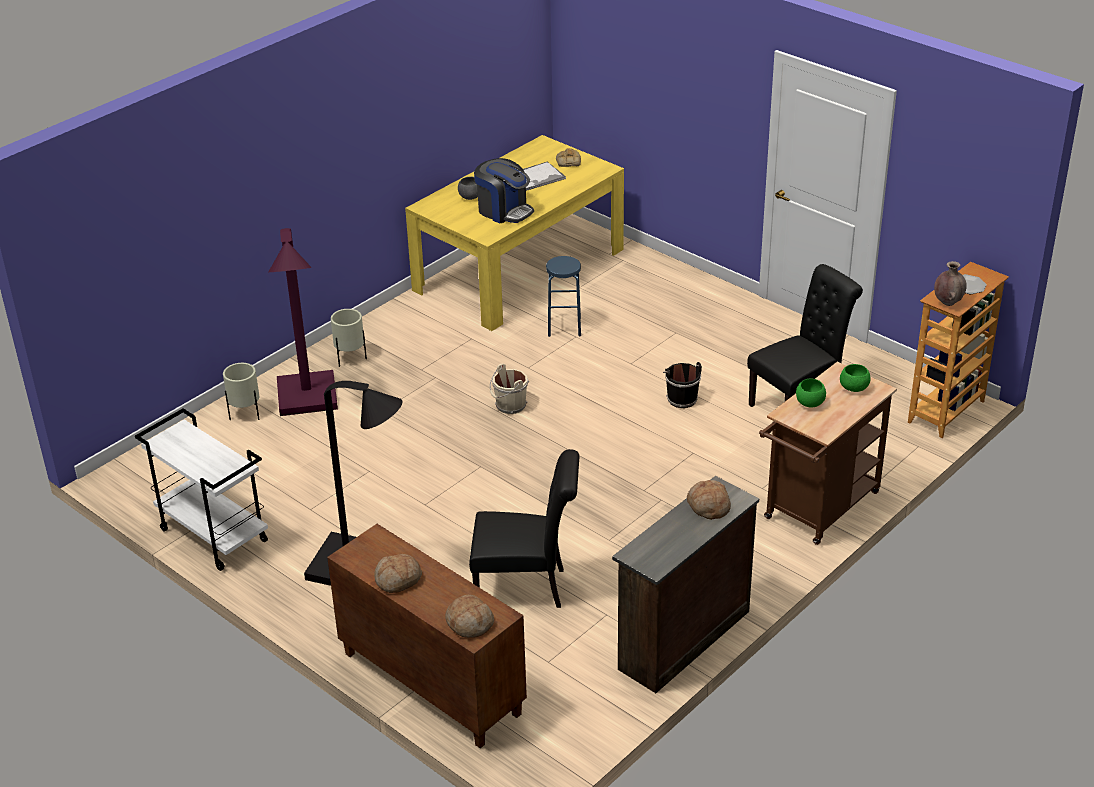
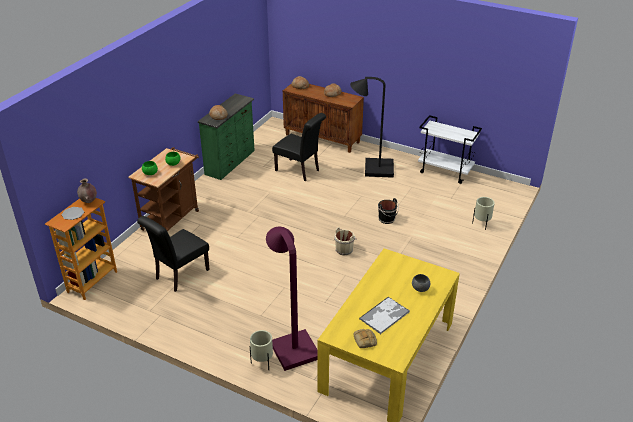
camera: 165 degrees right, 0 degrees up
purple floor lamp [268,228,338,416] -> purple floor lamp moved to [266,227,317,371]
beige planter [331,309,367,367] -> beige planter moved to [250,330,273,370]
black chair [469,449,579,608] -> black chair turned 135 degrees counterclockwise [272,113,326,182]
coffee machine [474,158,534,223] -> none
blue stool [546,256,581,337] -> none
brown dresser [612,476,759,693] -> green dresser [198,93,255,180]
black bucket [663,362,702,408] -> black bucket moved to [378,198,399,224]

